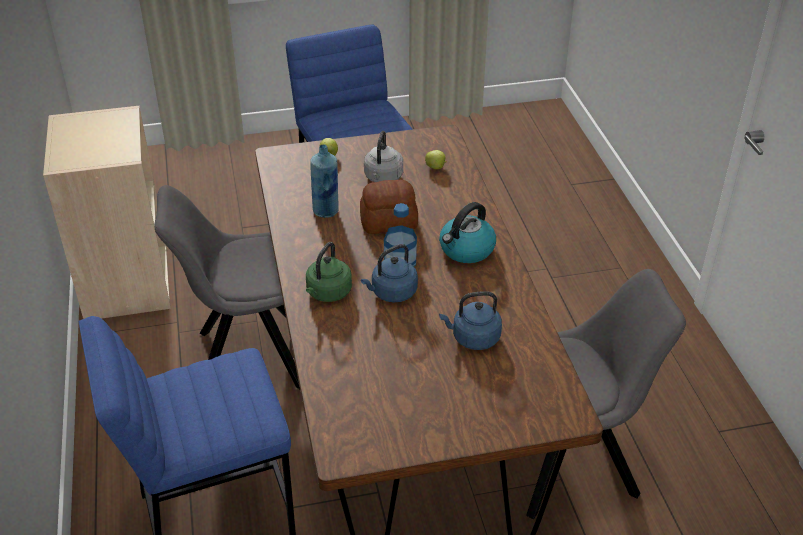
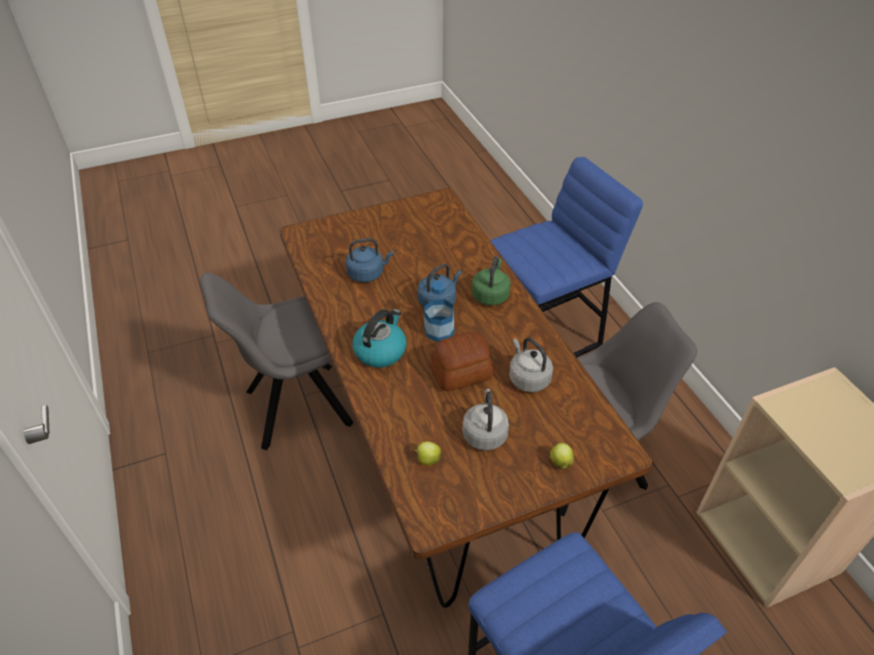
camera: 170 degrees right, 5 degrees up
blue bottle [310,144,338,218] -> grey kettle [509,337,553,392]

